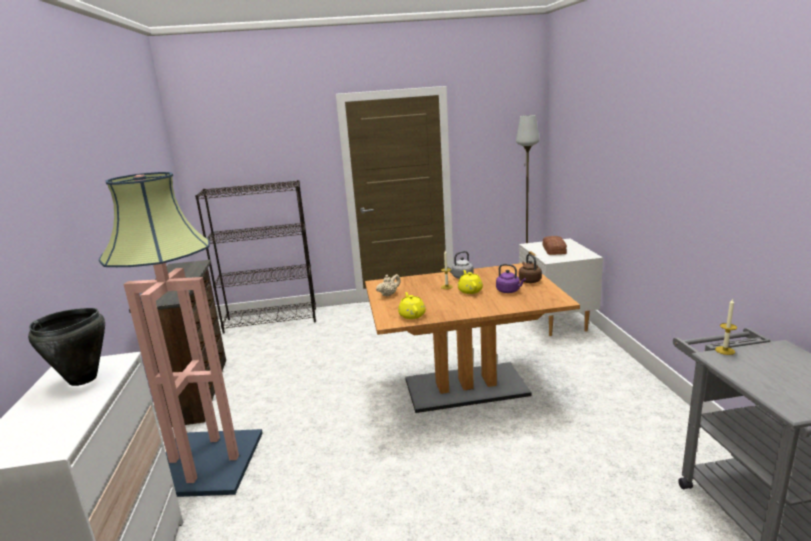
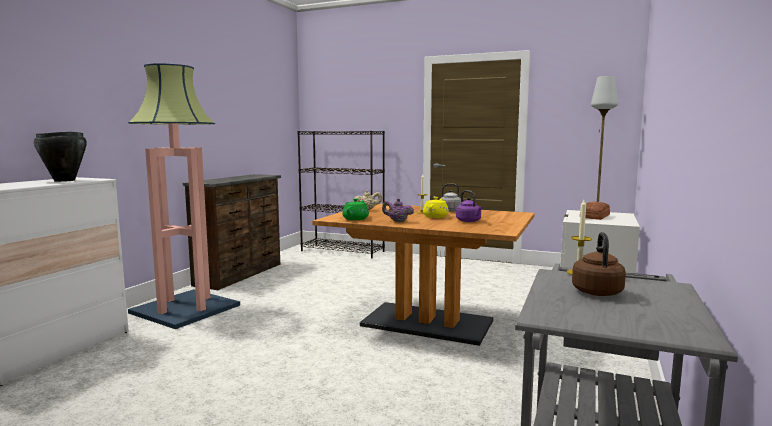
camera: 30 degrees right, 10 degrees down
yellow teapot [398,292,426,319] -> green teapot [342,199,369,220]
brown kettle [519,254,542,283] -> brown kettle moved to [572,232,626,296]
none -> purple teapot [382,198,414,222]

